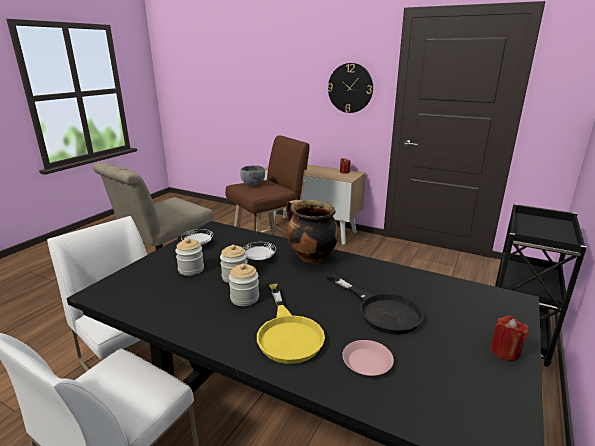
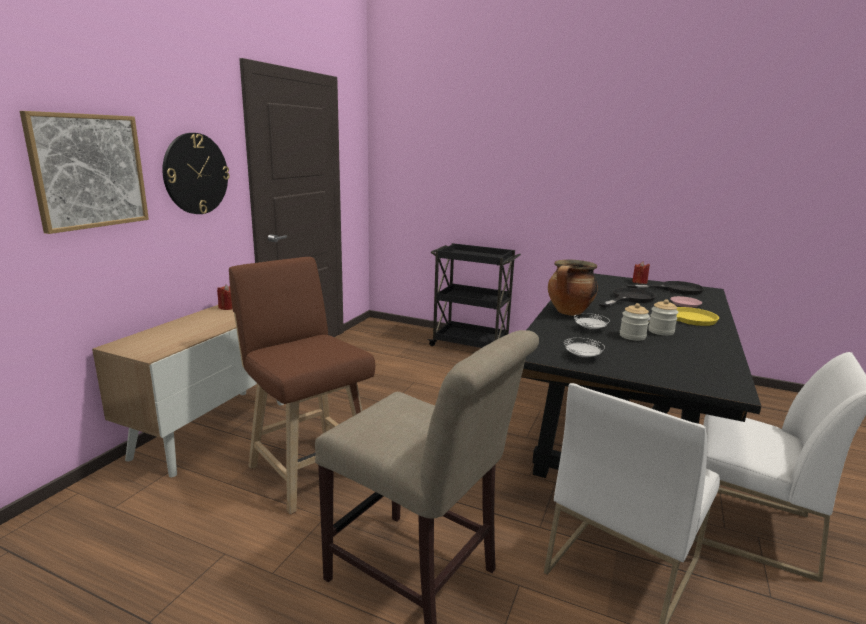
camera: 95 degrees left, 5 degrees down
jar [175,238,204,276] -> none
grey bowl [240,165,265,186] -> none
none -> picture [20,111,149,234]
none -> black frying pan [627,281,704,295]

